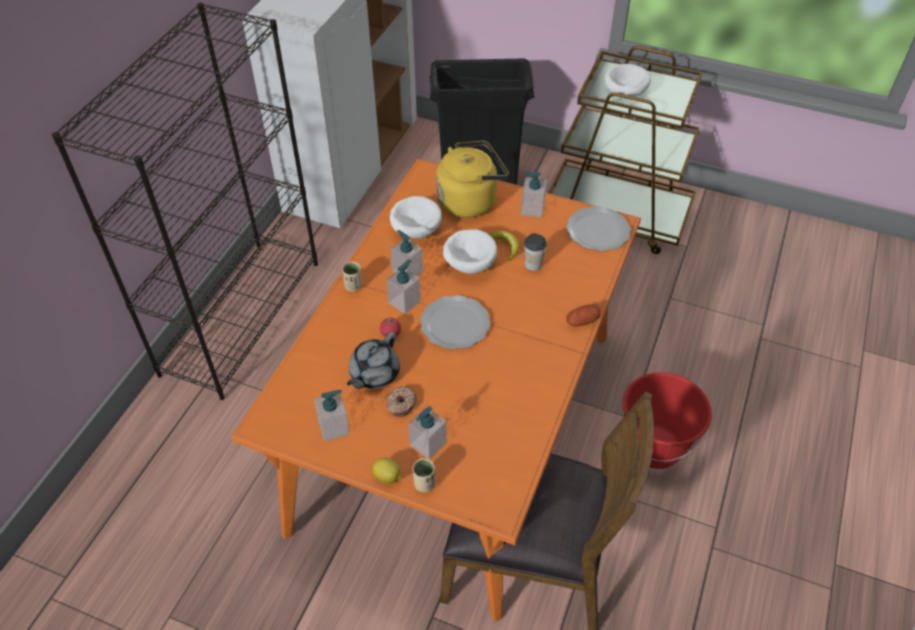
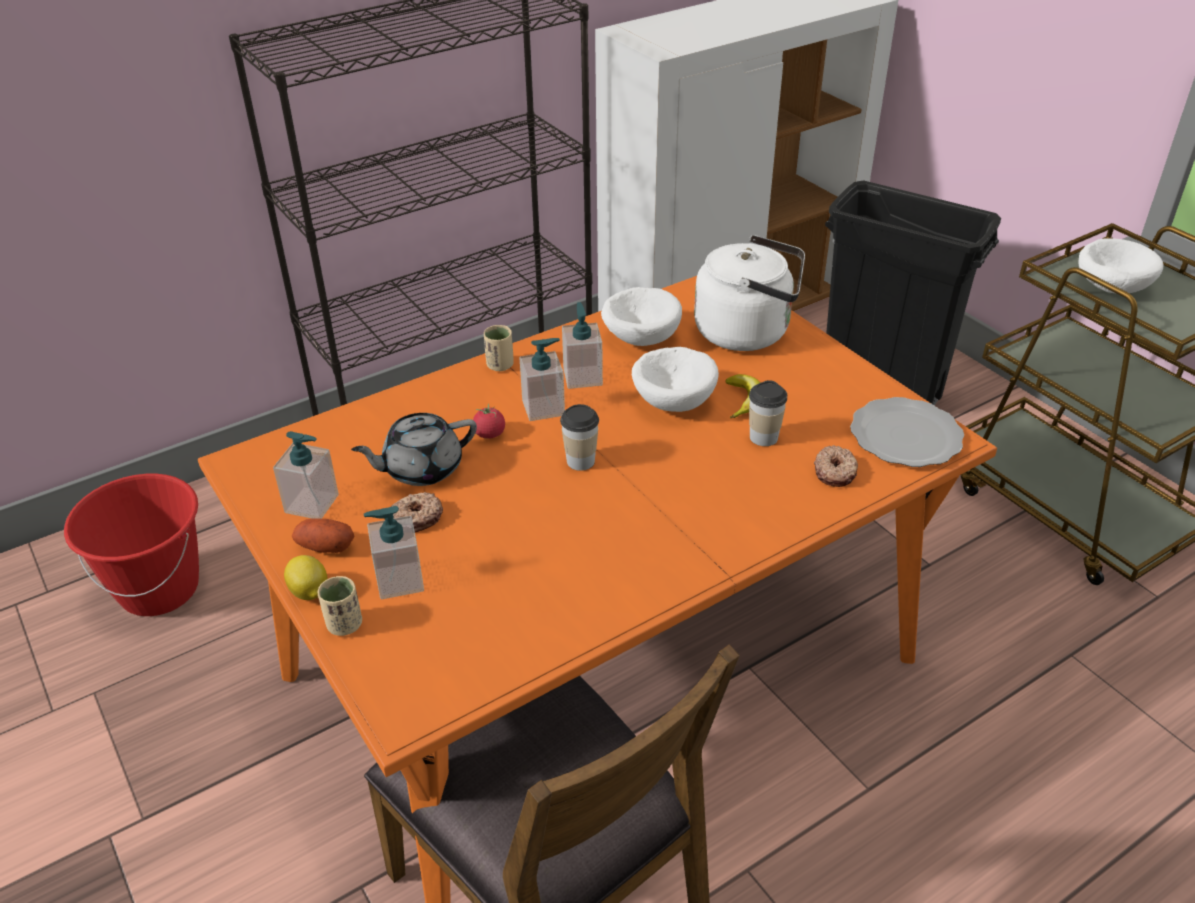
camera: 35 degrees right, 10 degrees down
plate [420,295,491,349] -> cup [560,404,599,471]
yellow kettle [436,141,509,218] -> white kettle [694,235,805,351]
soap dispenser [521,171,547,218] -> none
potato [566,304,601,326] -> potato moved to [292,518,355,553]
red bucket [623,372,712,469] -> red bucket moved to [64,474,199,616]
none -> donut [814,445,858,487]

